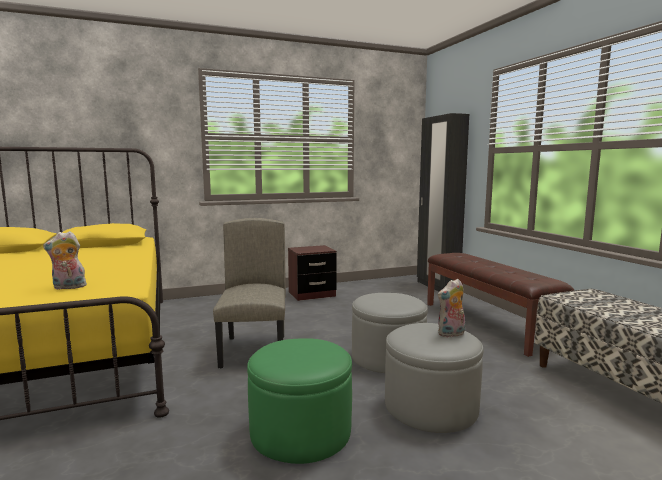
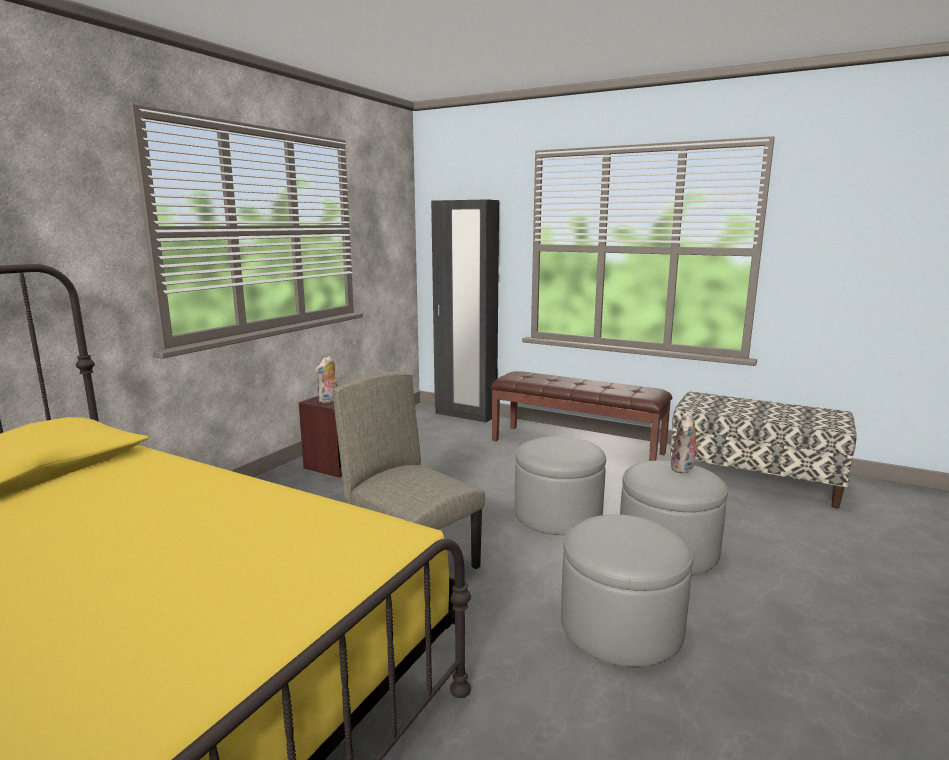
camera: 40 degrees left, 5 degrees up
plush toy [43,231,87,290] -> plush toy moved to [315,356,338,403]
green ottoman [247,338,352,464] -> grey ottoman [561,514,693,667]

